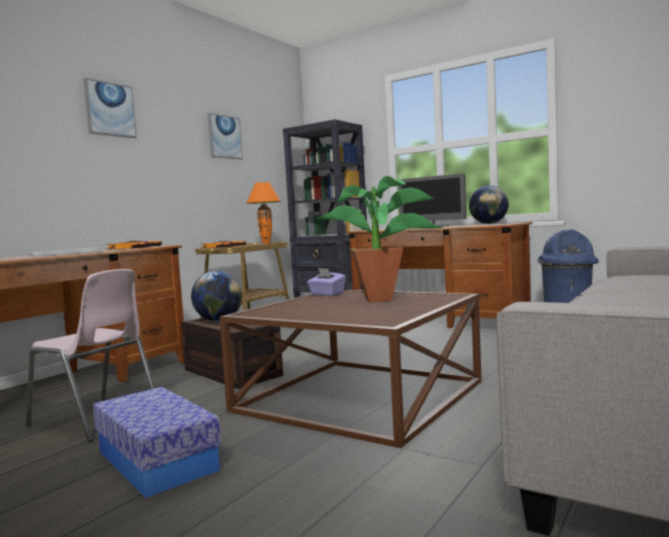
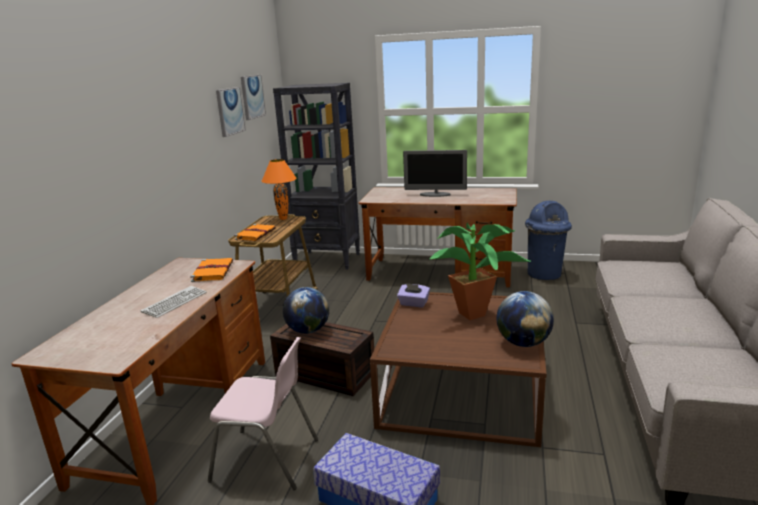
camera: 20 degrees left, 15 degrees up
picture [84,78,137,138] -> picture moved to [241,75,266,120]
globe [469,185,509,224] -> globe moved to [497,291,554,347]

